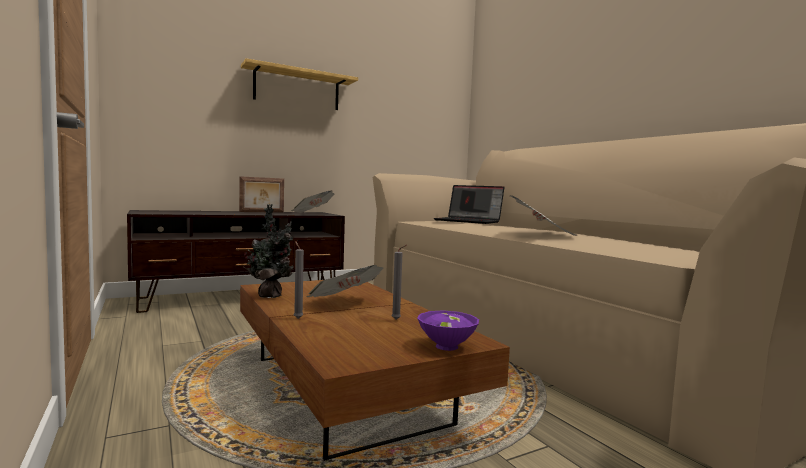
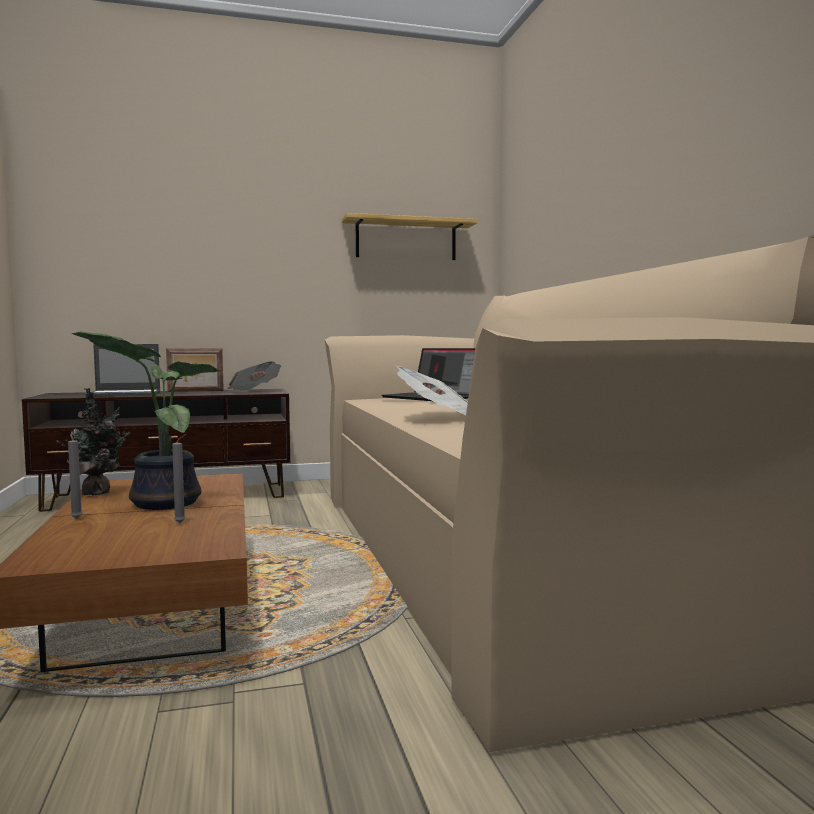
camera: 15 degrees right, 0 degrees up
shelf [241,58,358,110] -> shelf moved to [342,213,478,260]
newspaper [306,265,384,297] -> potted plant [71,331,221,510]
purple bowl [417,310,479,351] -> none
none -> laptop [91,344,160,397]

